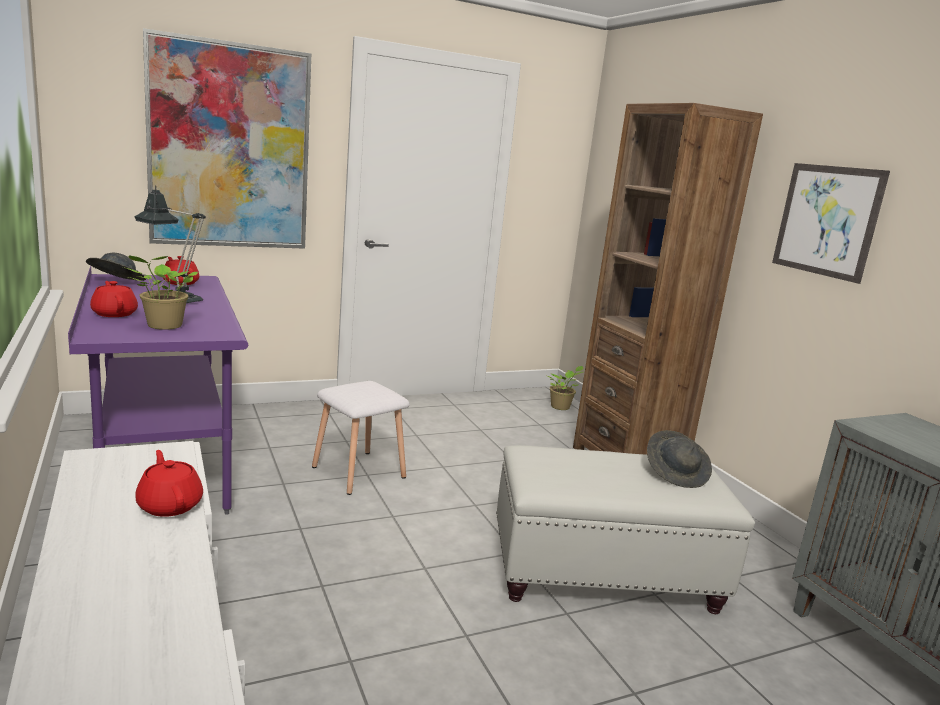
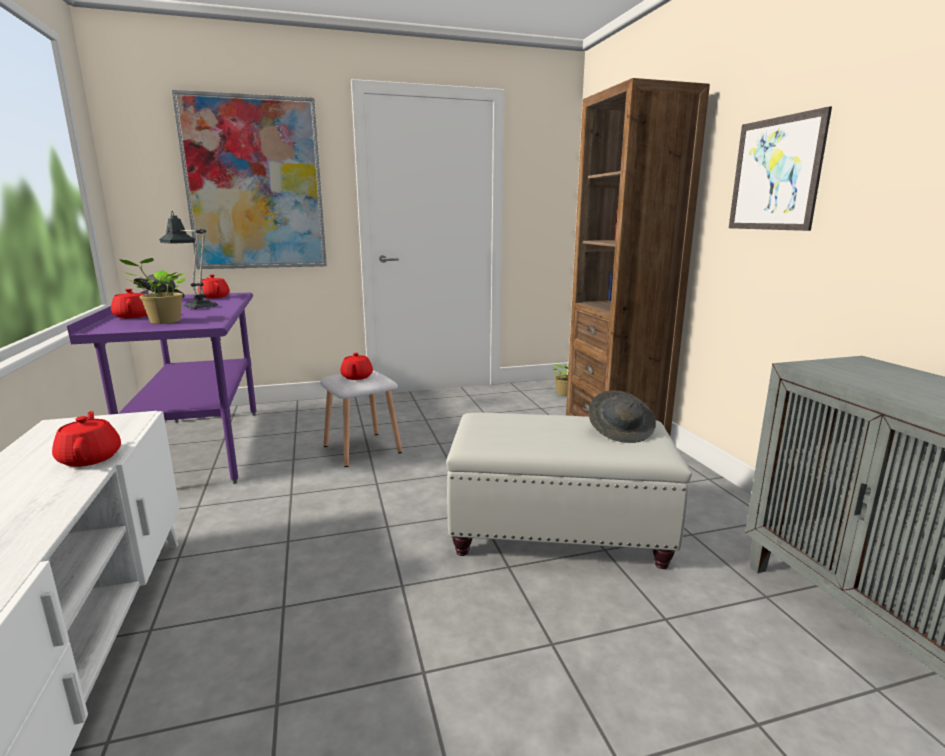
camera: 10 degrees right, 0 degrees up
none -> red teapot [340,353,373,380]

